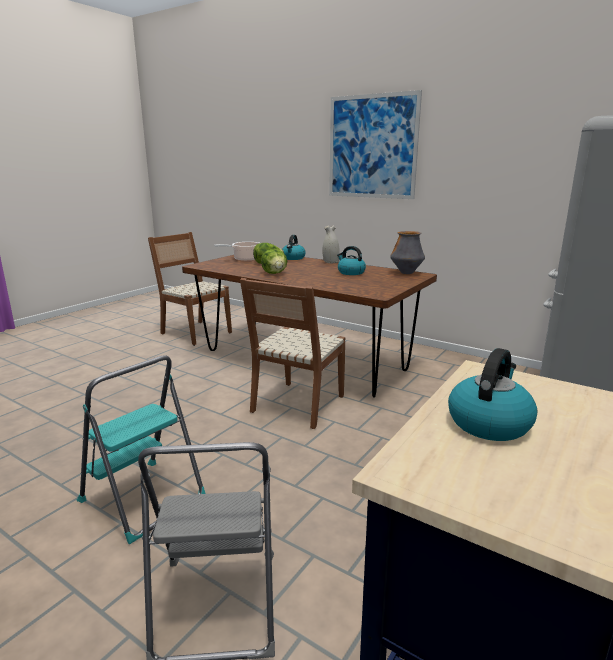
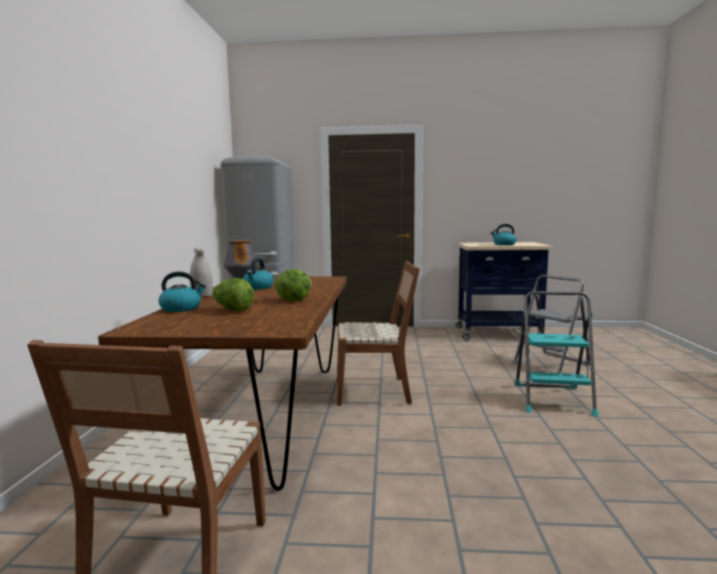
camera: 120 degrees left, 10 degrees down
cooking pot [214,242,259,261] -> none
picture [329,90,422,199] -> none

